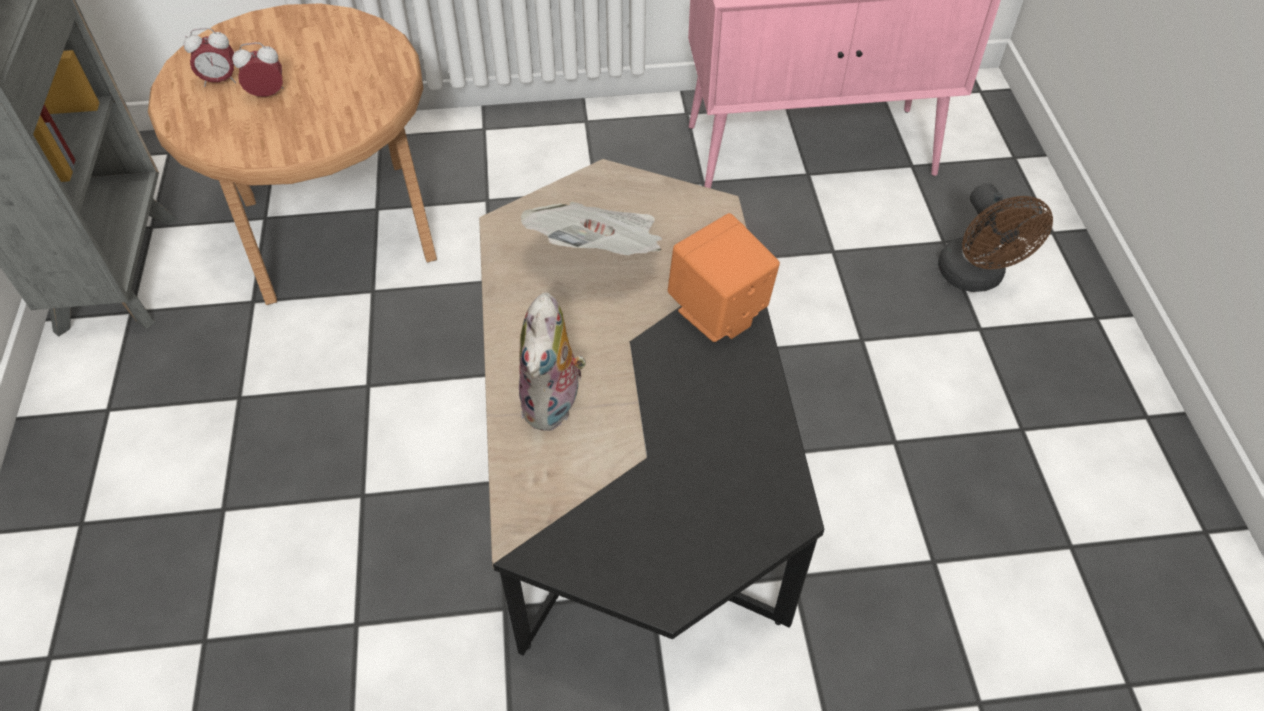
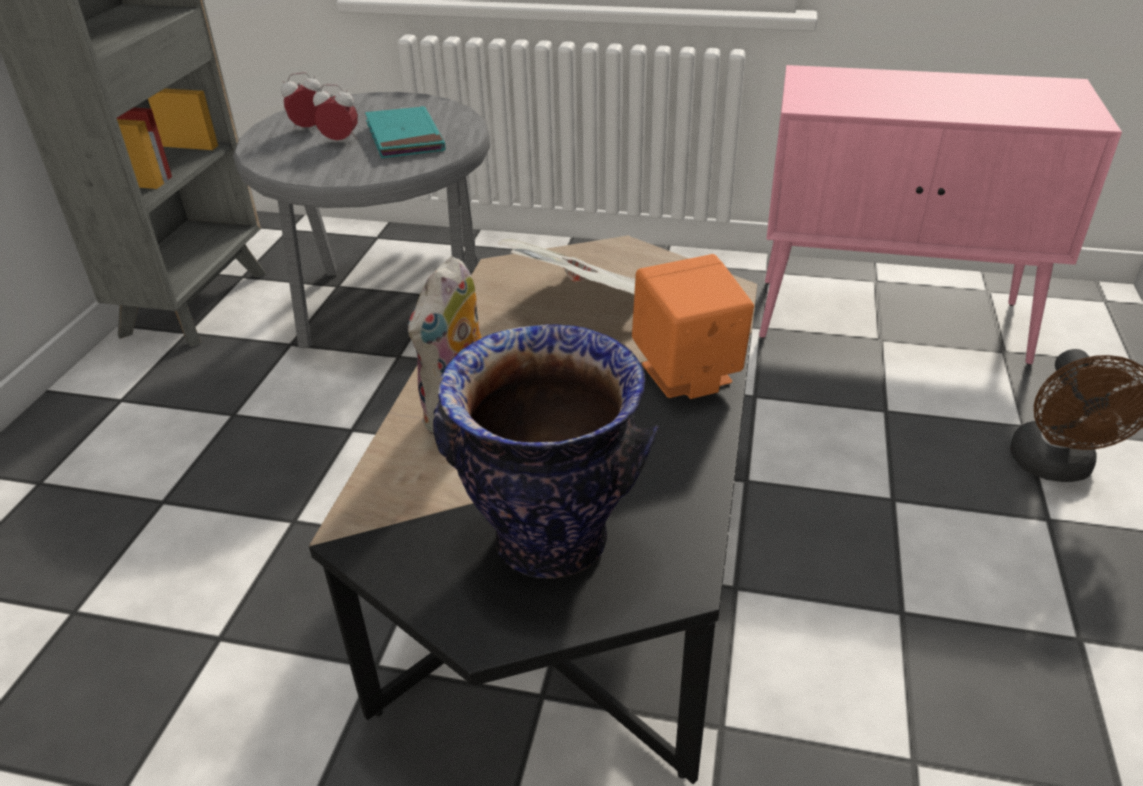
camera: 20 degrees right, 15 degrees down
brown side table [148,3,437,305] -> grey side table [233,92,490,348]
alarm clock [183,28,236,87] -> alarm clock turned 150 degrees clockwise [281,72,322,129]
none -> turquoise book [365,106,445,158]
none -> vase [433,324,659,578]

